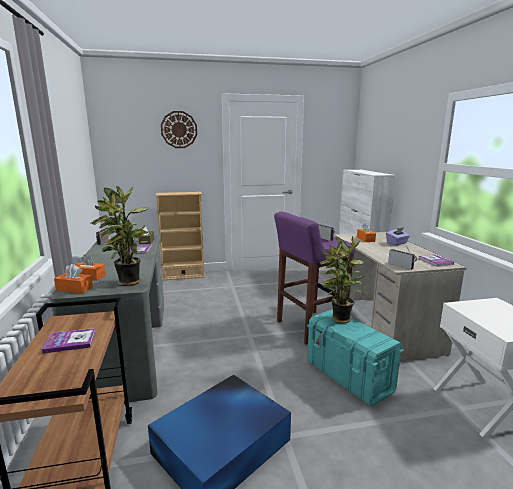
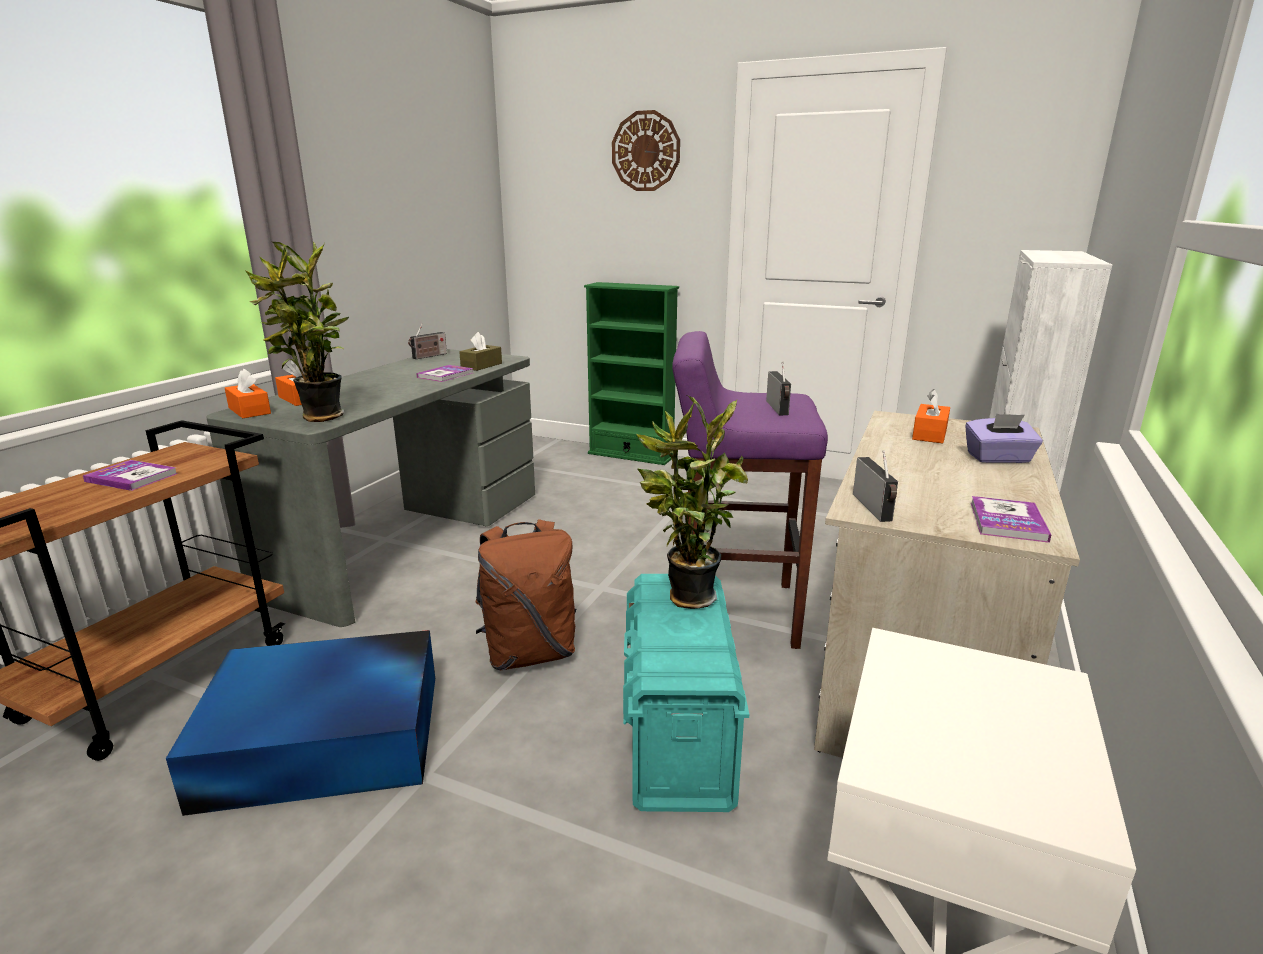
camera: 35 degrees right, 5 degrees up
beige bookcase [155,192,205,281] -> green bookcase [584,282,679,465]
none -> brown backpack [475,519,576,670]

